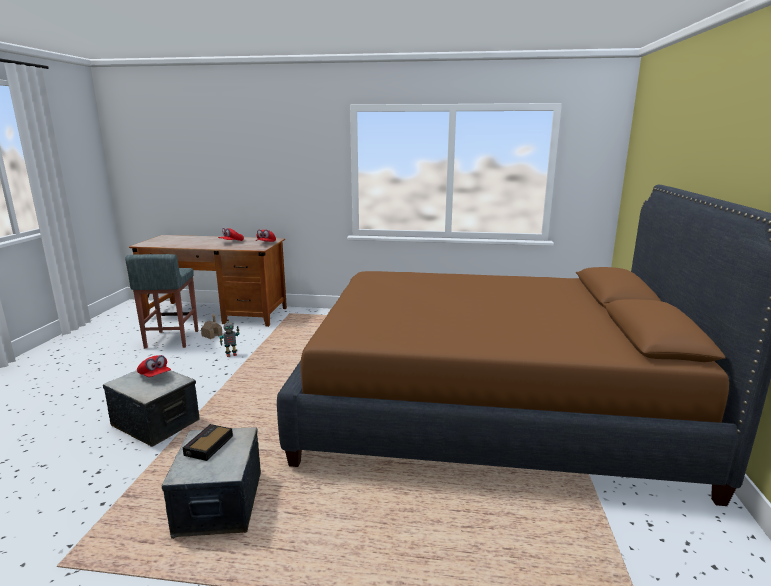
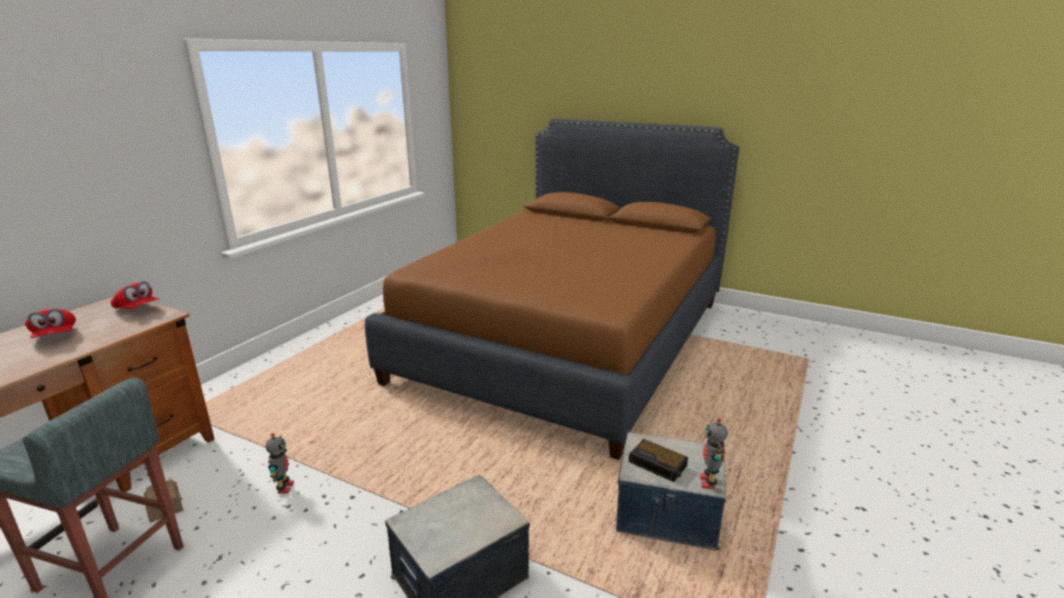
camera: 70 degrees left, 5 degrees up
red cap [137,355,171,377] -> none
none -> toy robot [700,418,728,489]

